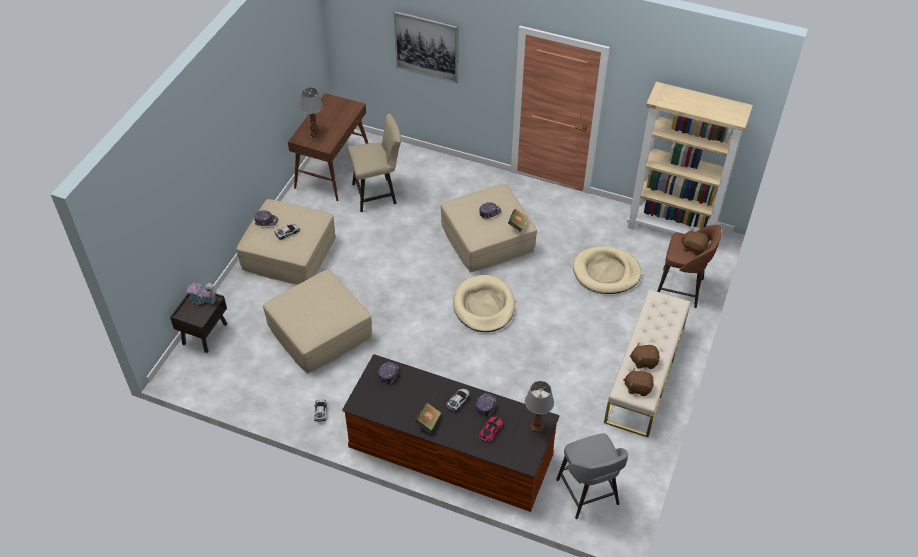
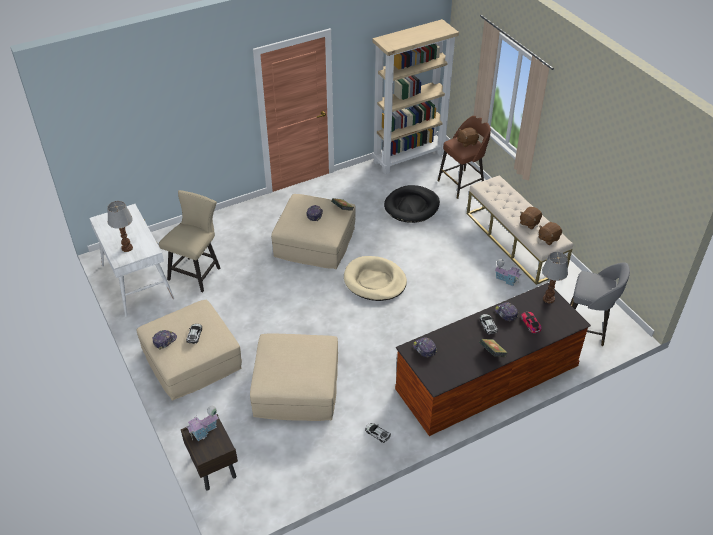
camera: 50 degrees left, 5 degrees down
brown desk [288,93,368,201] -> white desk [89,204,175,316]
picture [394,11,458,83] -> none
beige dog bed [573,246,641,294] -> black dog bed [384,185,440,223]
none -> toy house [495,259,521,286]

